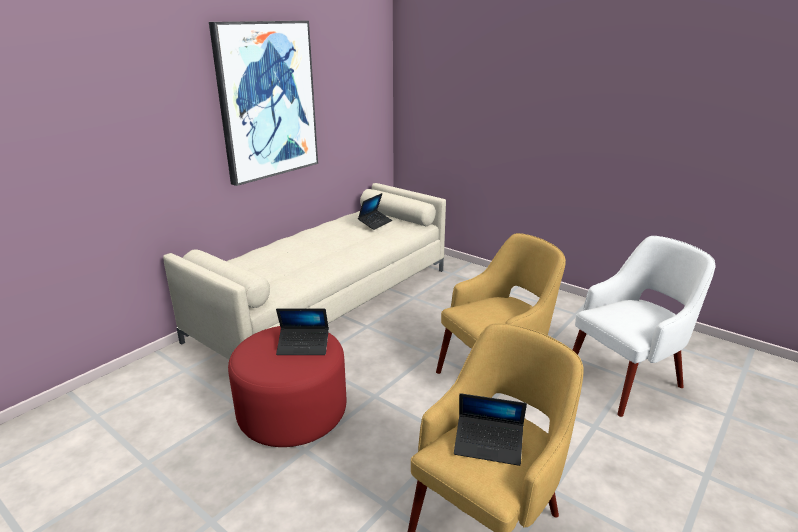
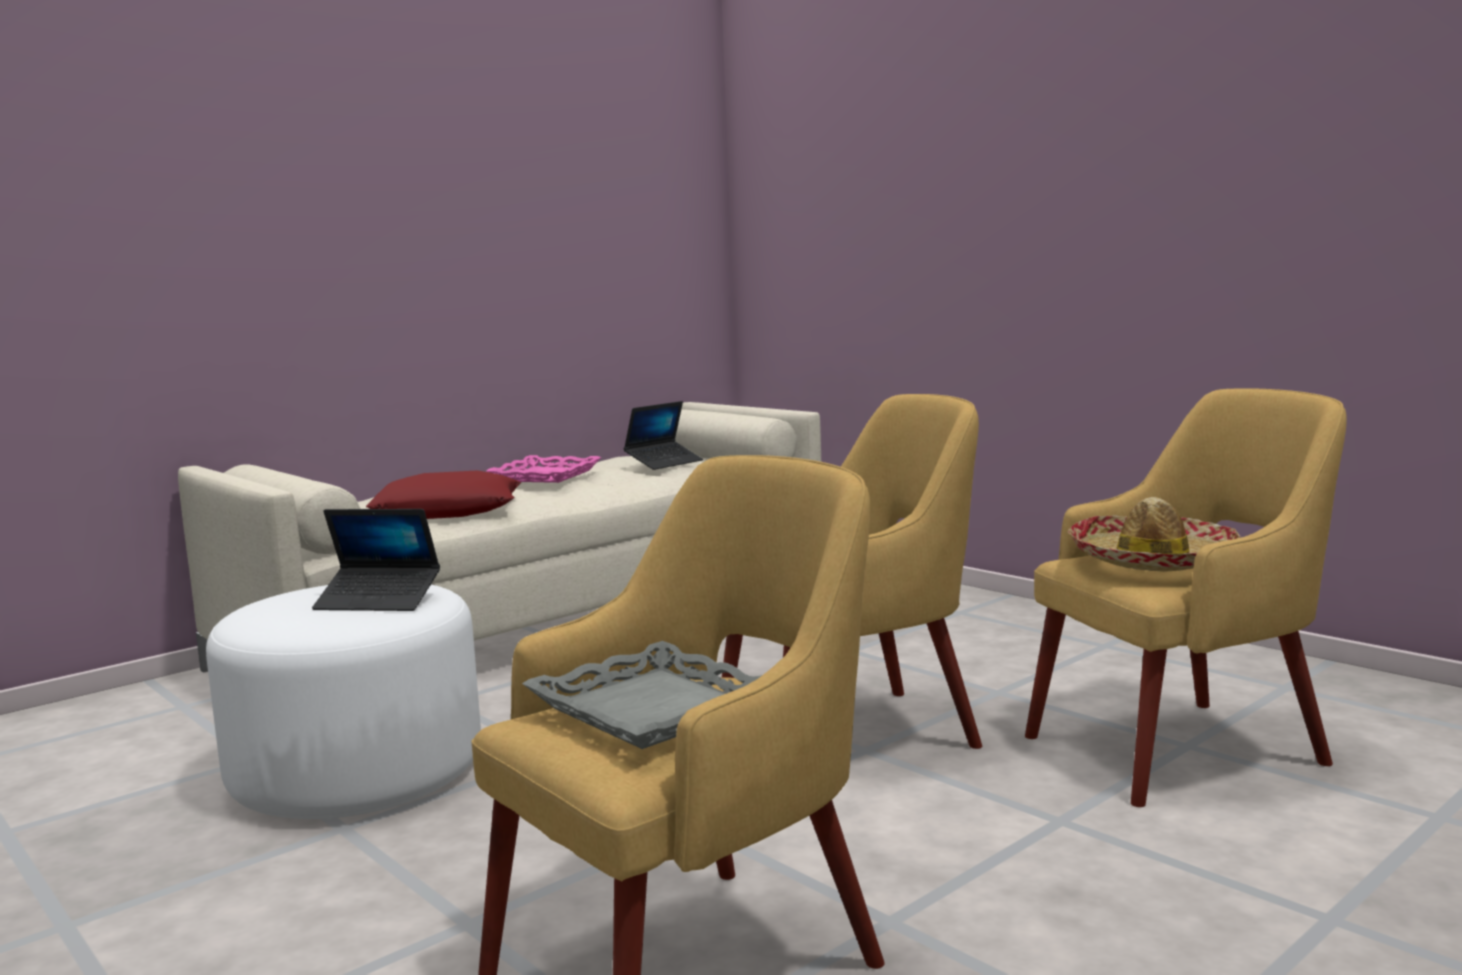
camera: 10 degrees right, 15 degrees down
picture [209,21,318,186] -> none
red ottoman [228,326,346,447] -> white ottoman [206,585,481,819]
laptop [454,393,527,466] -> grey tray [522,641,762,749]
white armchair [573,236,715,417] -> yellow armchair [1025,388,1347,807]
none -> red pillow [366,471,521,519]
none -> pink tray [486,455,601,483]
none -> hat [1067,497,1240,572]

